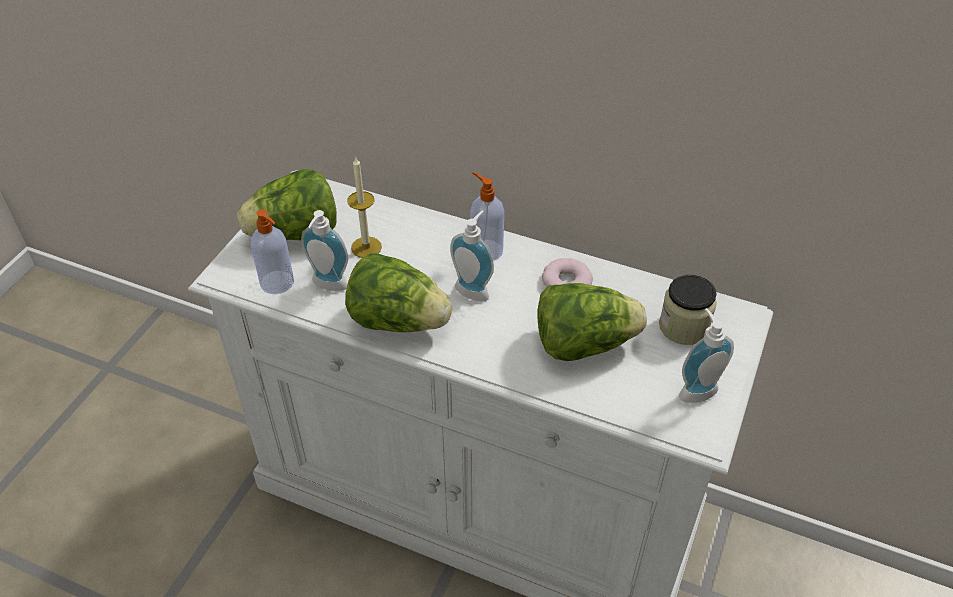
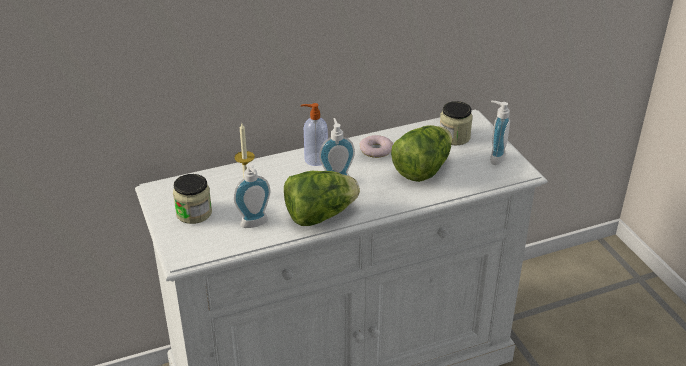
camera: 45 degrees left, 10 degrees down
lettuce [237,169,337,240] -> jar [173,174,212,224]
soap dispenser [251,209,294,294] -> none

